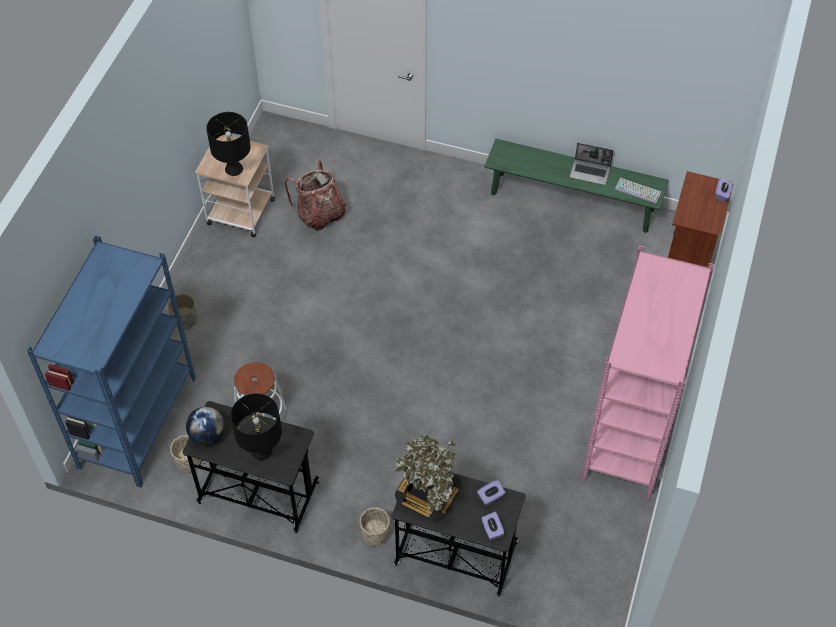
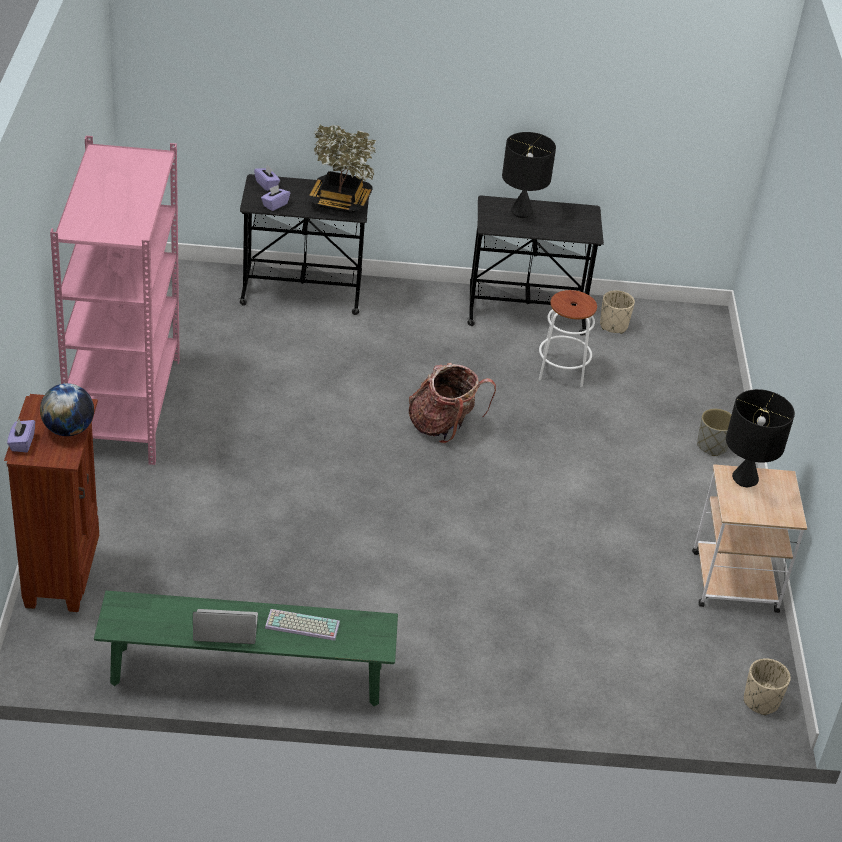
camera: 160 degrees right, 15 degrees down
blue bookcase [27,235,196,487] -> none
globe [186,407,225,445] -> globe moved to [40,383,94,436]
backpack [285,160,345,231] -> backpack moved to [409,363,496,443]
beige planter [360,507,390,546] -> beige planter moved to [744,658,791,715]
keyboard [615,178,661,203] -> keyboard moved to [265,609,340,641]

